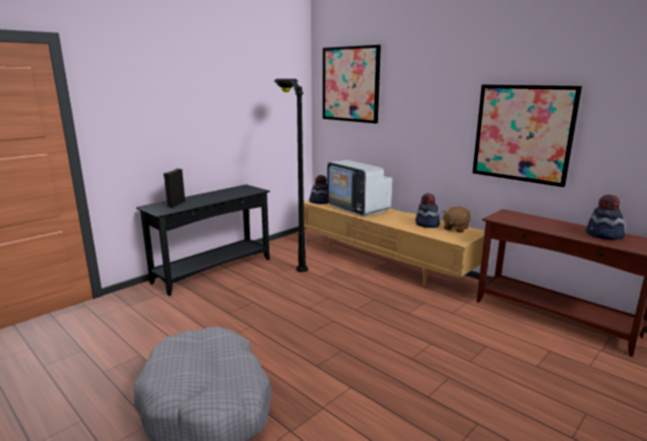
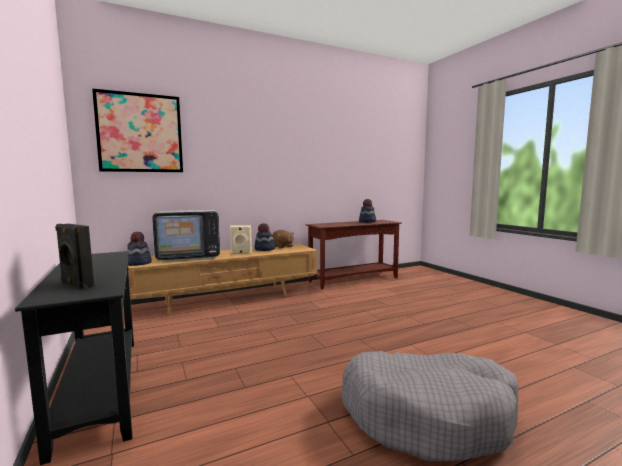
camera: 70 degrees left, 10 degrees down
black floor lamp [273,79,308,272] -> none
picture [473,85,582,187] -> none
none -> beige speaker [230,225,252,254]

